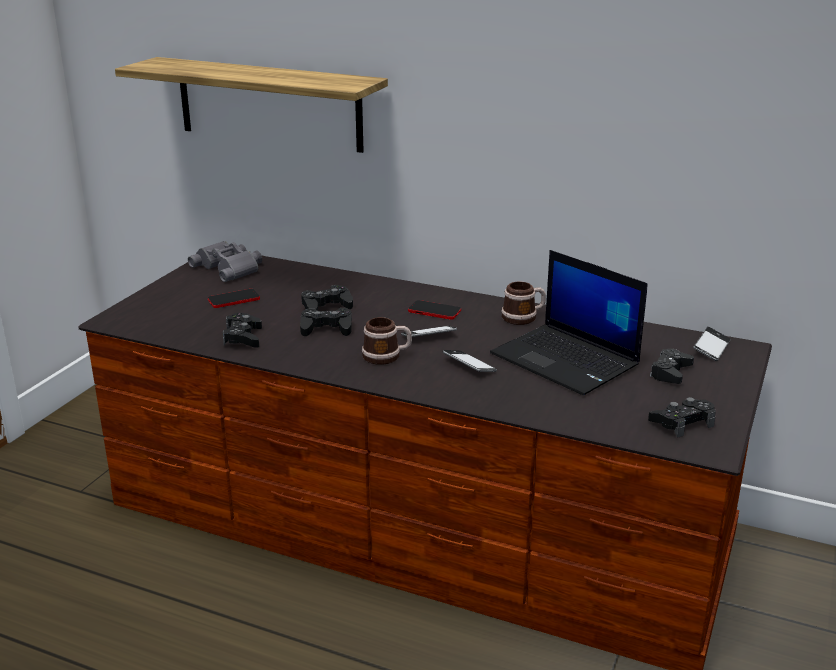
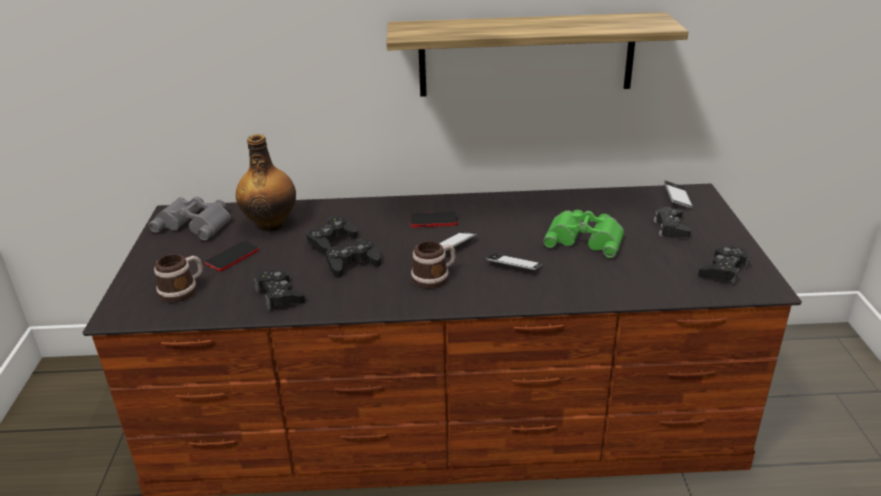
camera: 25 degrees left, 5 degrees up
shelf [115,57,388,153] -> shelf moved to [386,12,688,97]
laptop [490,250,648,395] -> green binoculars [543,210,624,258]
mug [501,281,546,325] -> mug moved to [154,254,203,302]
none -> bottle [236,134,296,232]

